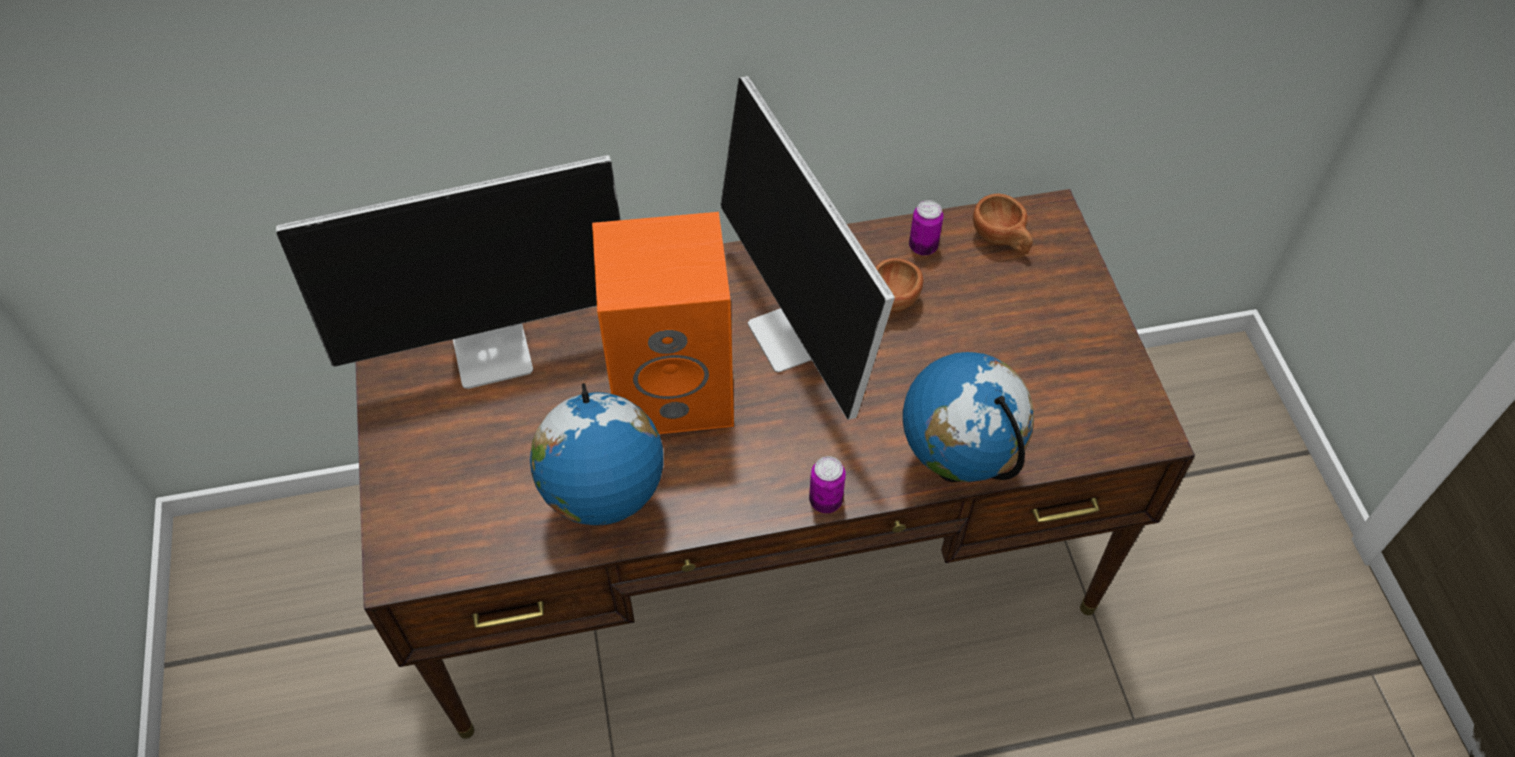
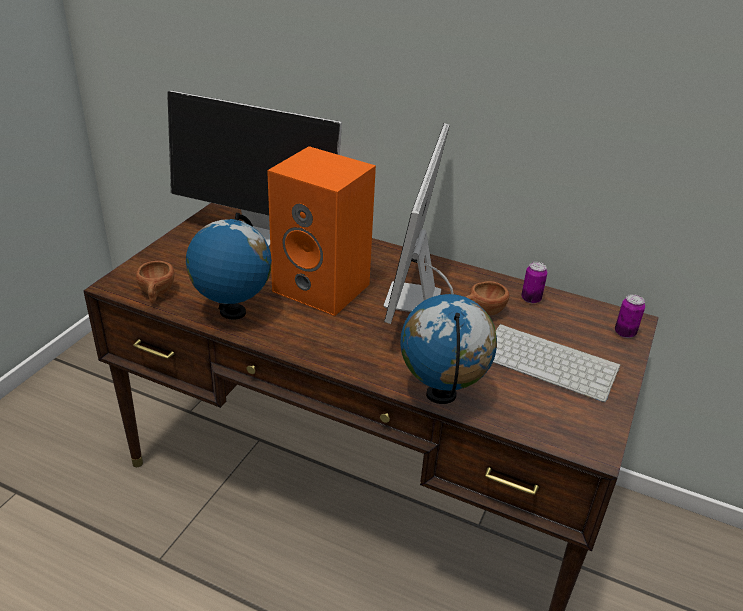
camera: 35 degrees right, 20 degrees down
can [809,456,846,513] -> can moved to [615,294,645,338]
brown cup [973,194,1033,254] -> brown cup moved to [136,261,175,304]
none -> keyboard [493,324,620,402]

